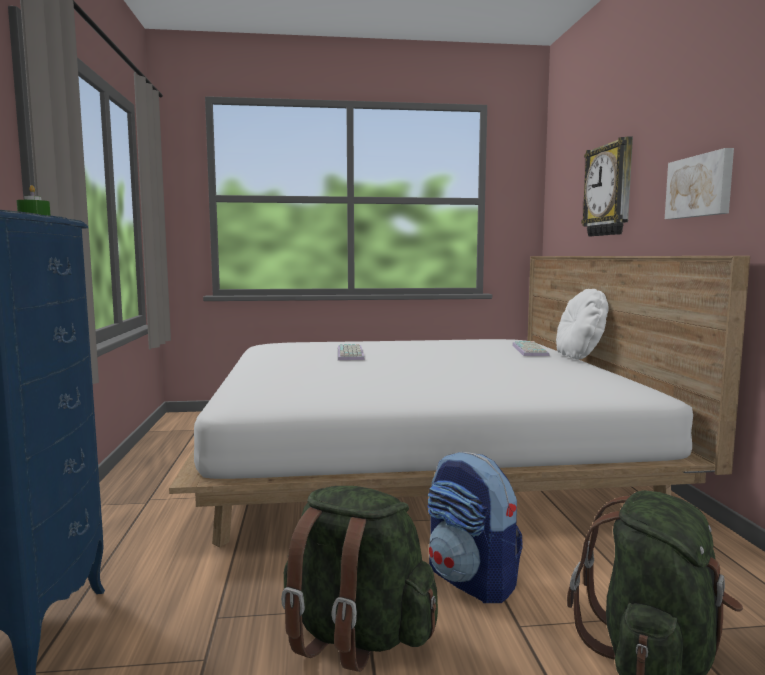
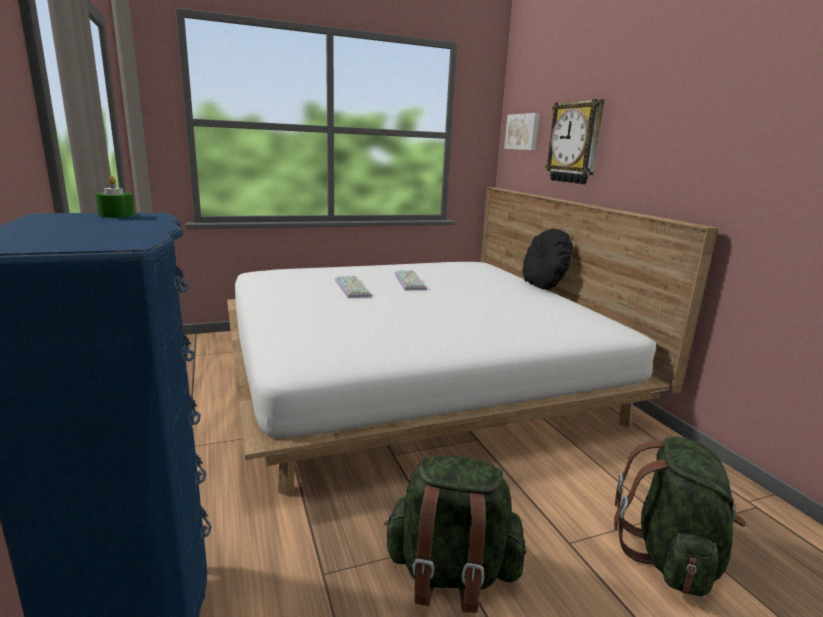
camera: 15 degrees left, 10 degrees up
backpack [427,452,523,603] -> none
keyboard [512,341,550,356] -> keyboard moved to [395,271,427,290]
white pillow [556,289,609,360] -> black pillow [522,229,573,290]
picture [665,148,734,219] -> picture moved to [504,113,540,150]

